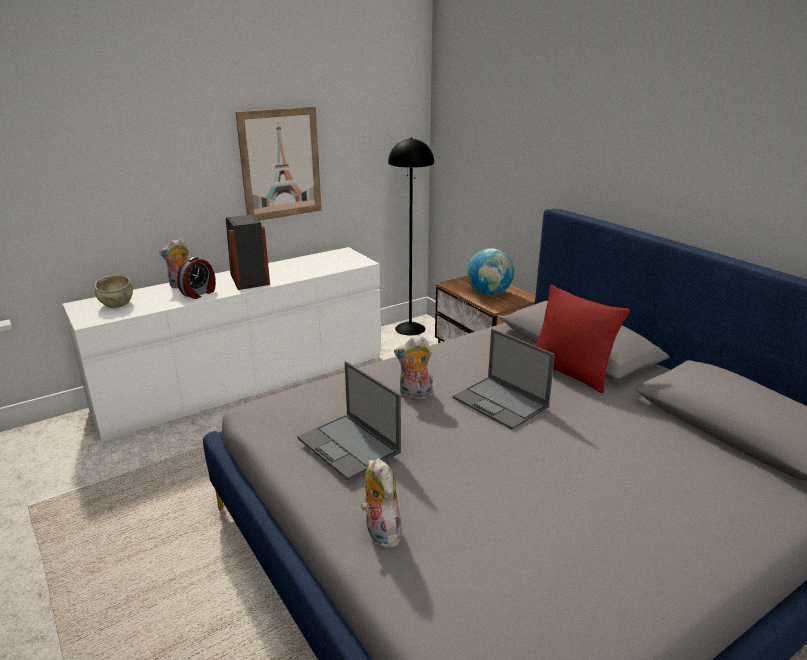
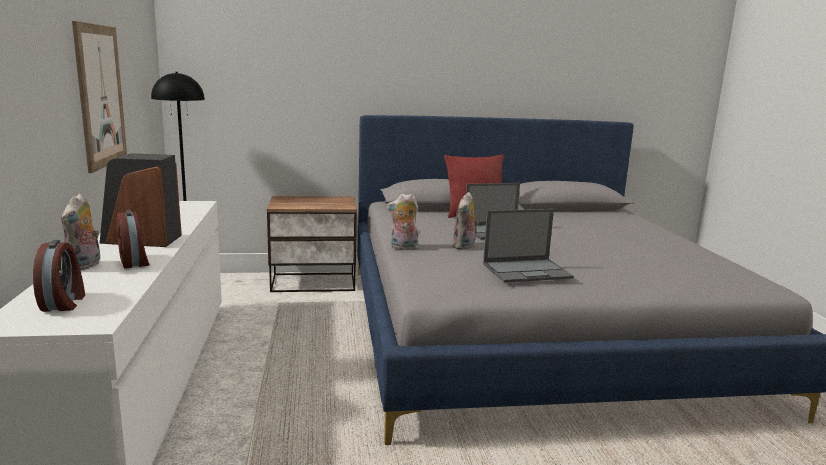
camera: 65 degrees left, 10 degrees down
beige bowl [95,275,133,308] -> alarm clock [33,240,85,312]
plush toy [361,458,402,548] -> plush toy moved to [387,194,419,250]
globe [467,248,514,296] -> none

